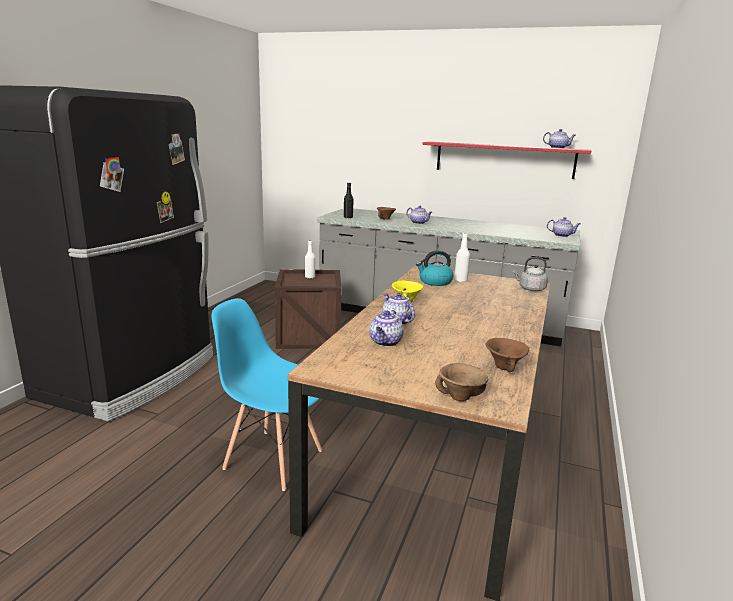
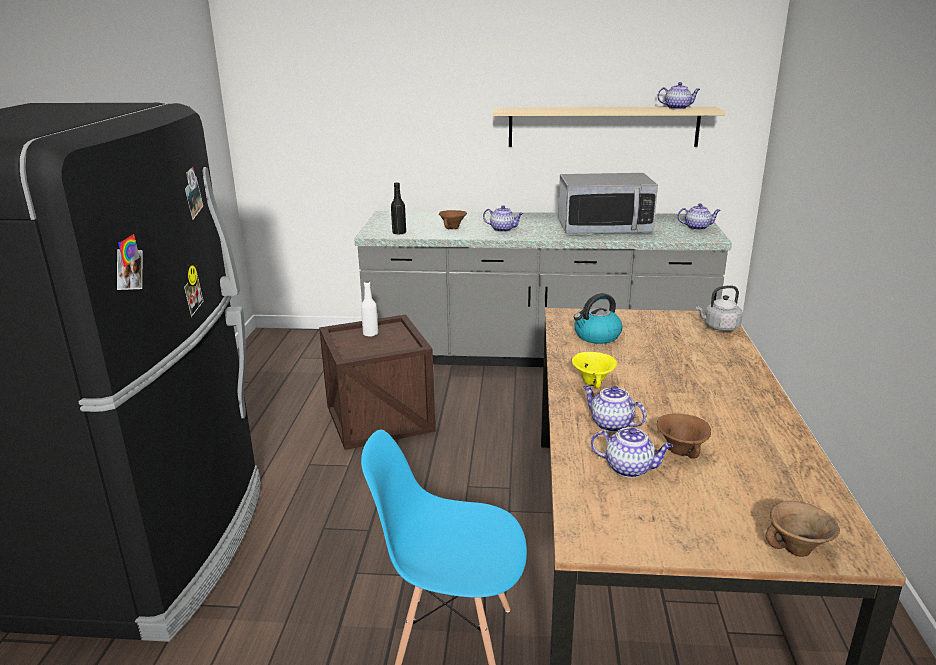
camera: 15 degrees left, 5 degrees up
teapot [369,310,404,347] -> teapot turned 75 degrees counterclockwise [591,427,673,478]
red shelf [422,142,591,179] -> beige shelf [493,107,726,147]
white bottle [454,233,470,282] -> none
brown bowl [485,338,529,372] -> brown bowl moved to [657,414,711,459]
none -> microwave [558,173,658,234]

